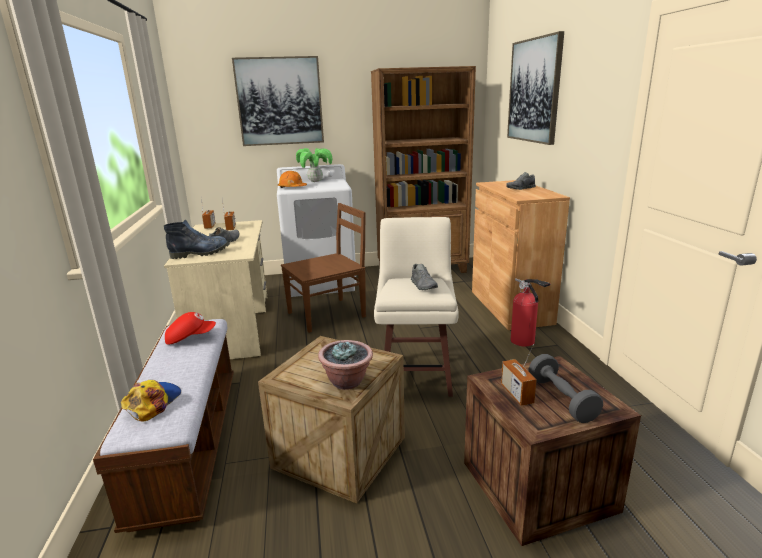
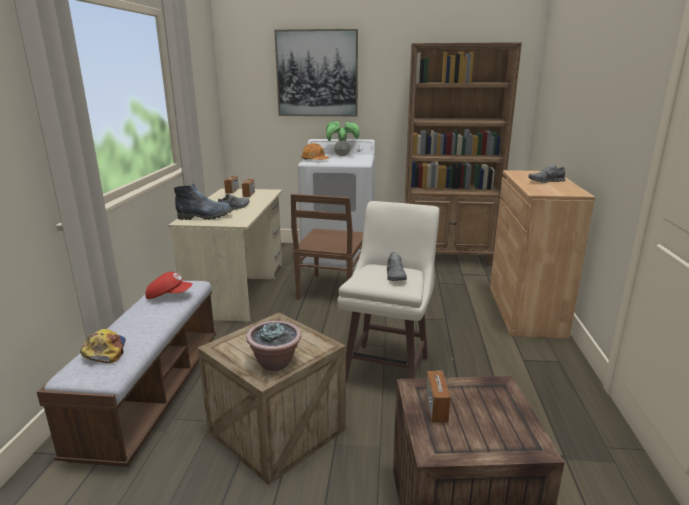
camera: 15 degrees right, 0 degrees up
cap [121,380,181,422] -> cap turned 45 degrees counterclockwise [80,329,126,363]
brown chair [281,203,366,333] -> brown chair turned 120 degrees clockwise [291,194,363,300]
picture [507,31,564,145] -> none
fire extinguisher [511,278,550,346] -> none
grey dumbbell [529,354,603,423] -> none

